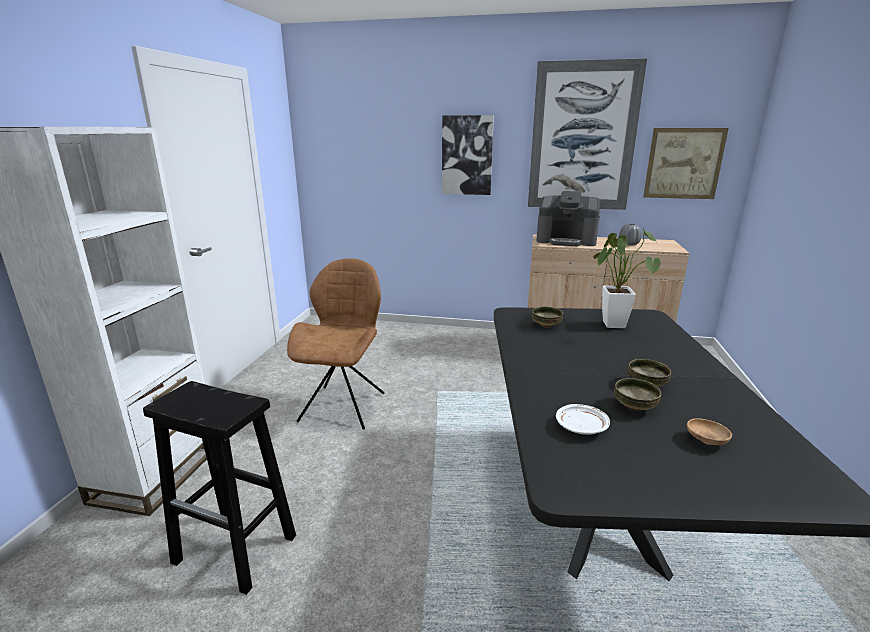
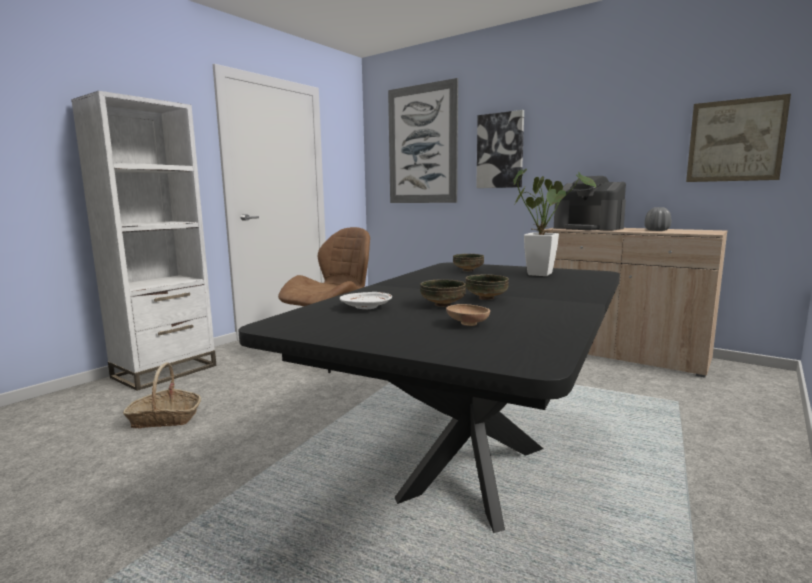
camera: 25 degrees right, 10 degrees down
black stool [143,381,296,595] -> basket [123,362,201,428]
picture [528,58,647,210] -> picture moved to [388,78,458,203]

